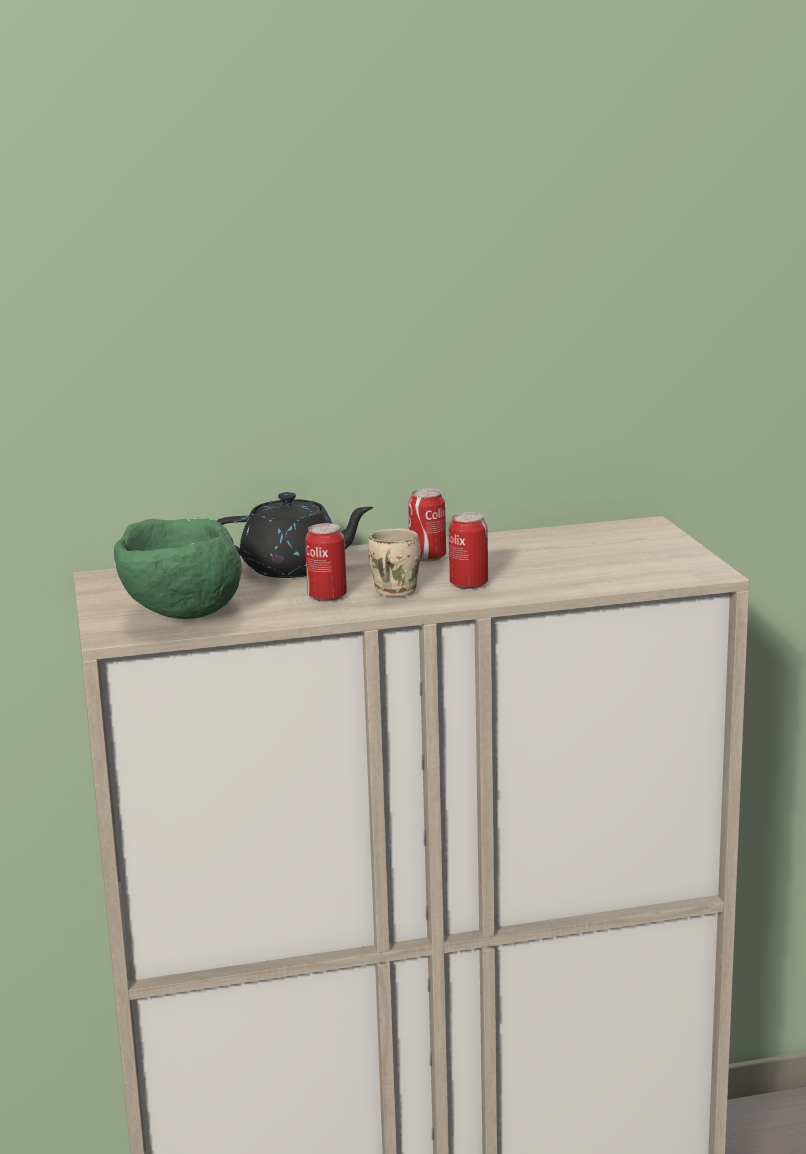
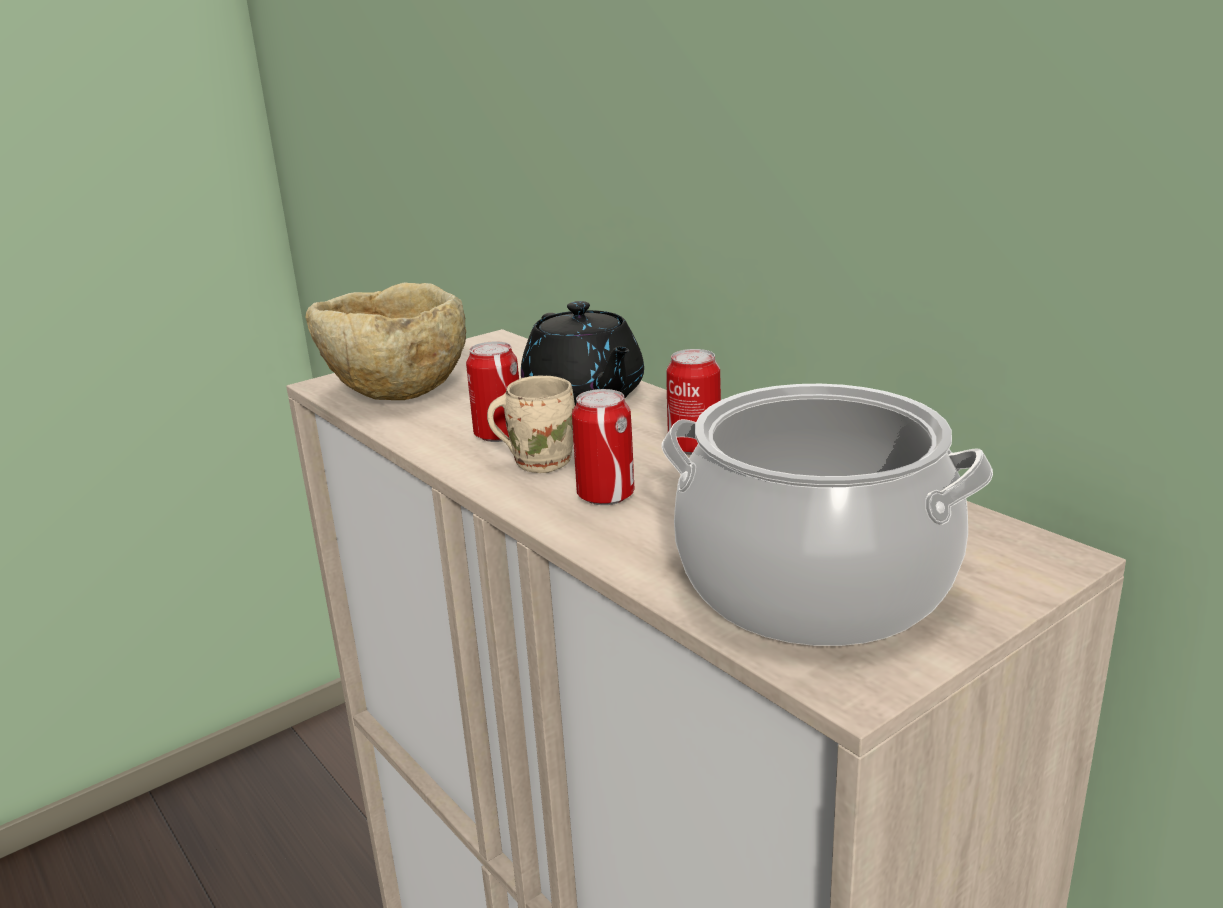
camera: 65 degrees right, 5 degrees up
green bowl [114,518,242,619] -> beige bowl [305,282,466,400]
none -> cooking pot [661,384,993,646]

